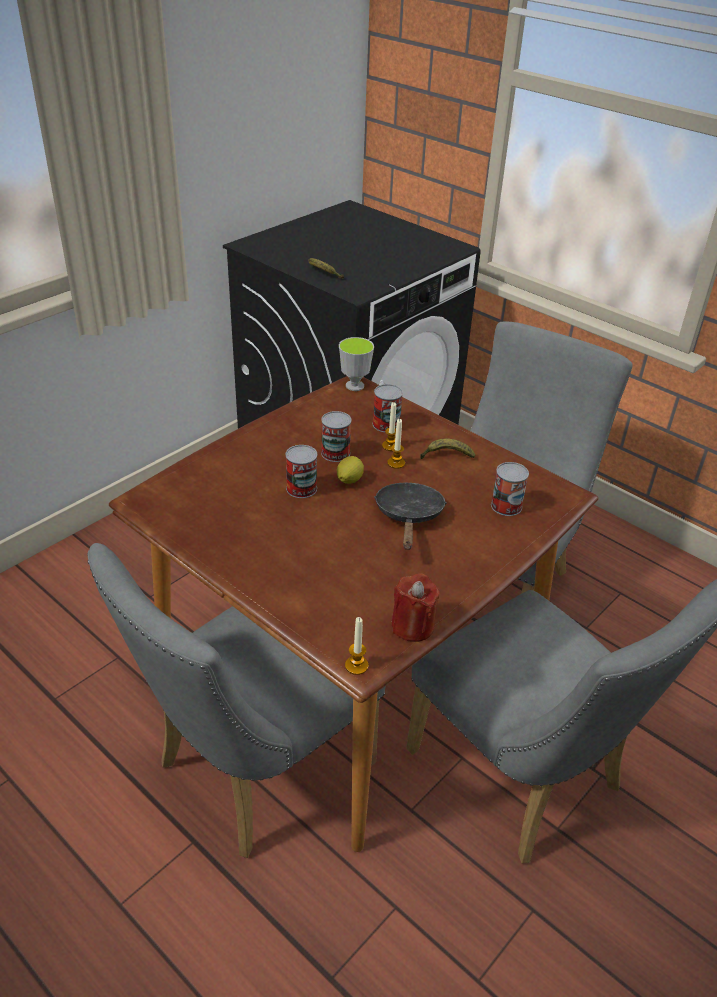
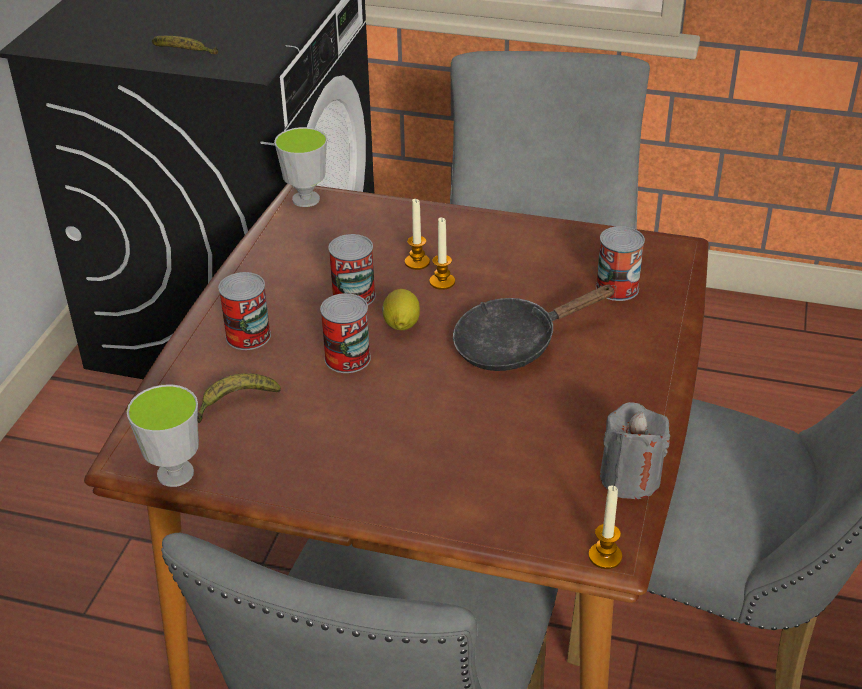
camera: 25 degrees left, 0 degrees up
can [373,384,403,432] -> can moved to [218,272,271,350]
black frying pan [374,483,447,550] -> black frying pan turned 90 degrees counterclockwise [453,284,616,371]
red candle [391,573,440,642] -> grey candle [600,402,670,499]
banana [420,439,475,459] -> banana moved to [197,373,281,423]
none -> cup [127,384,199,487]

